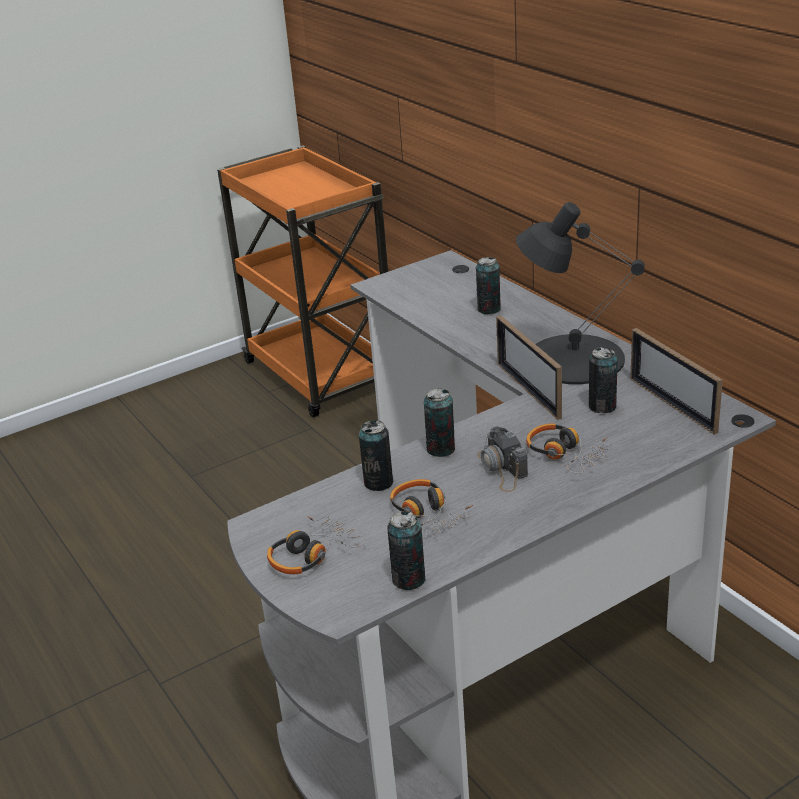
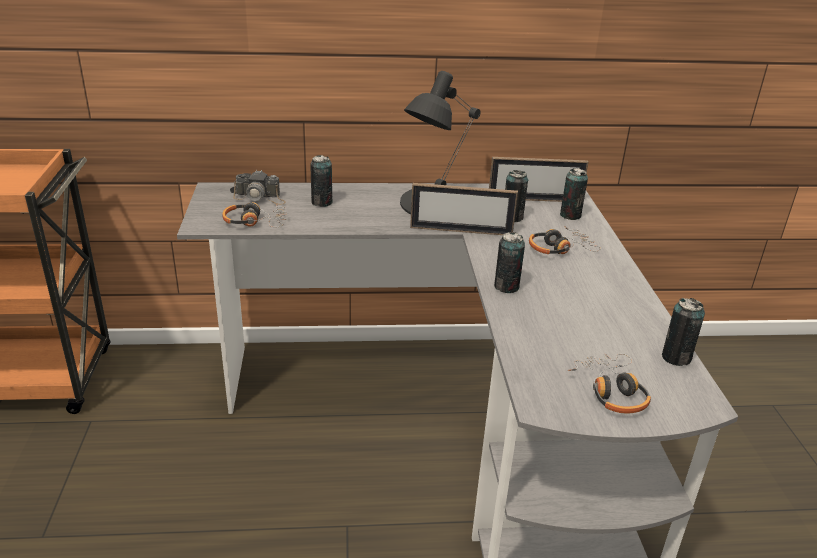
camera: 65 degrees left, 0 degrees up
can [359,420,393,491] -> can moved to [560,168,588,220]
headphones [390,479,473,539] -> headphones moved to [222,202,287,227]
camera [477,426,528,492] -> camera moved to [233,170,286,205]

